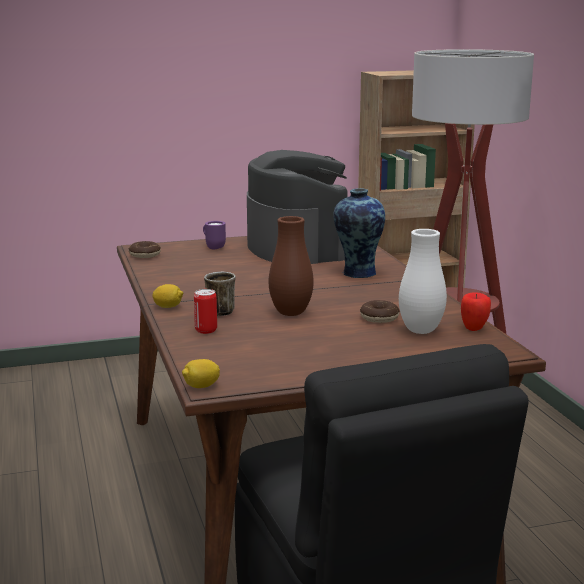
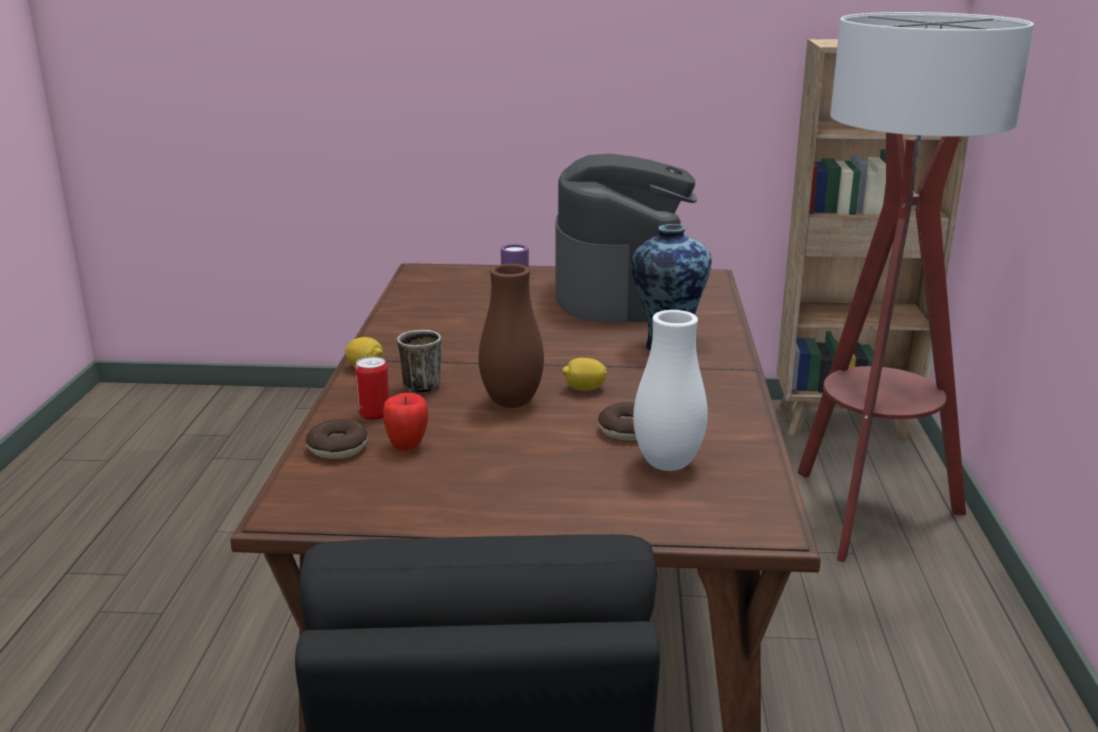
camera: 20 degrees right, 5 degrees up
donut [129,241,161,258] -> donut moved to [306,419,368,459]
lemon [182,359,220,388] -> lemon moved to [562,358,608,391]
apple [461,292,491,331] -> apple moved to [383,393,428,451]

